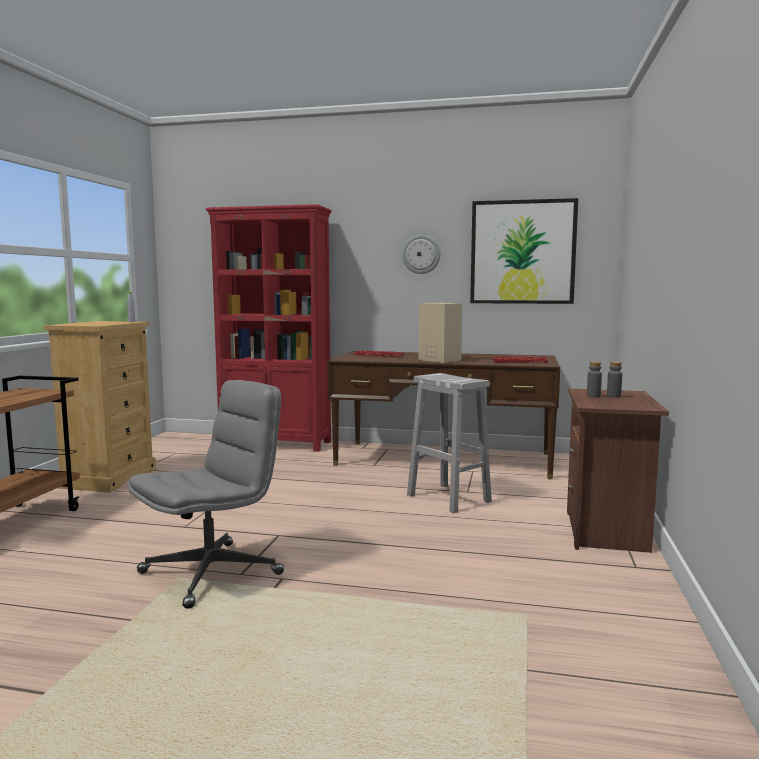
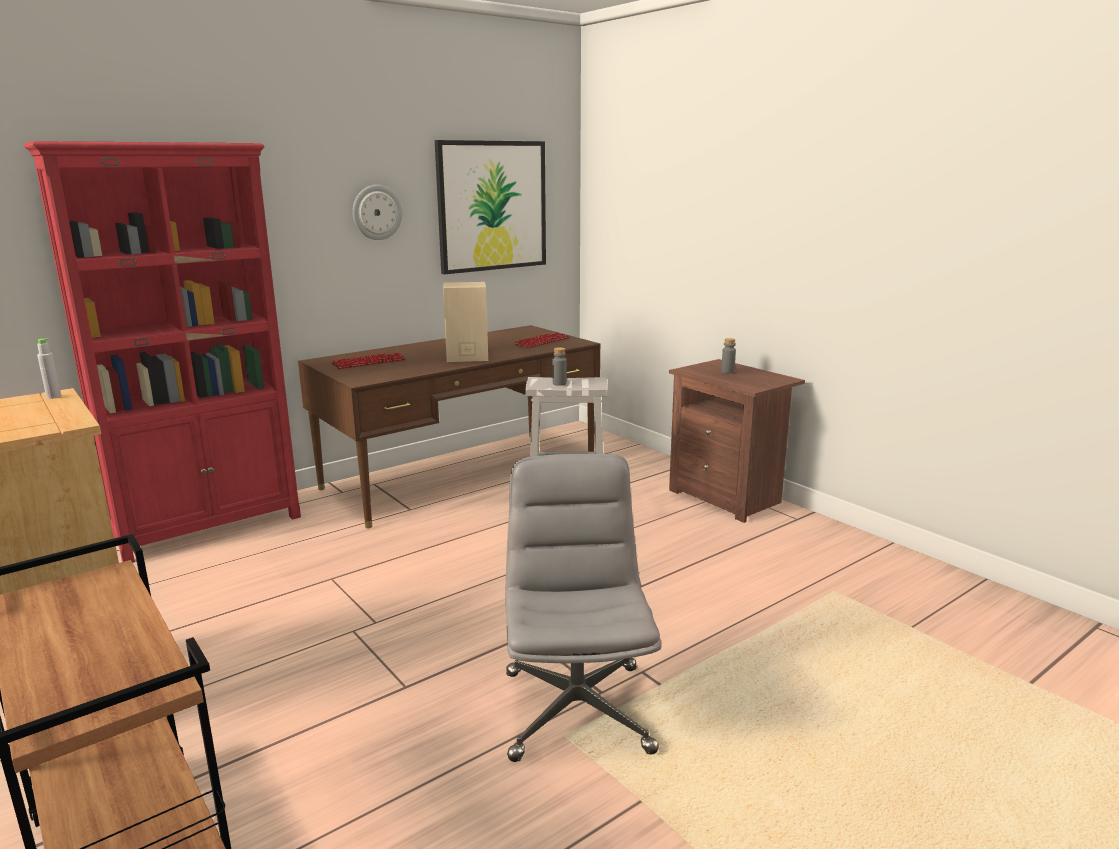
camera: 50 degrees left, 10 degrees up
grey bottle [587,362,602,398] -> grey bottle moved to [552,347,567,386]

